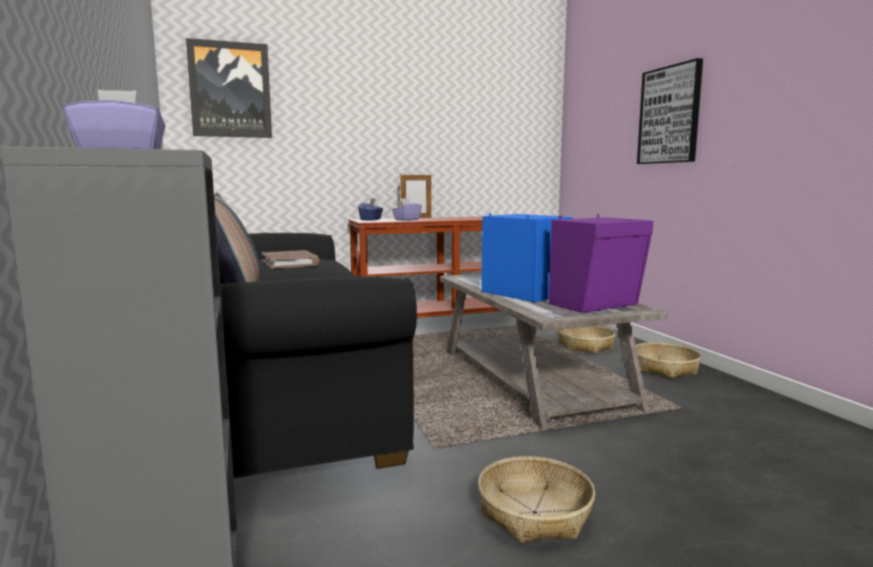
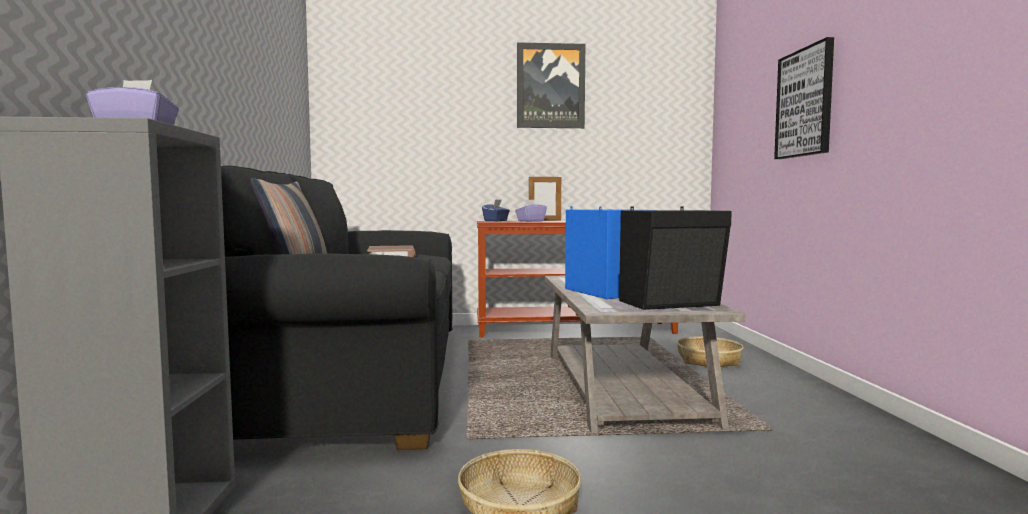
camera: 15 degrees right, 5 degrees down
picture [186,38,272,138] -> picture moved to [517,42,585,128]
purple speaker [549,214,653,313] -> black speaker [619,206,732,310]
basket [636,342,702,378] -> none

